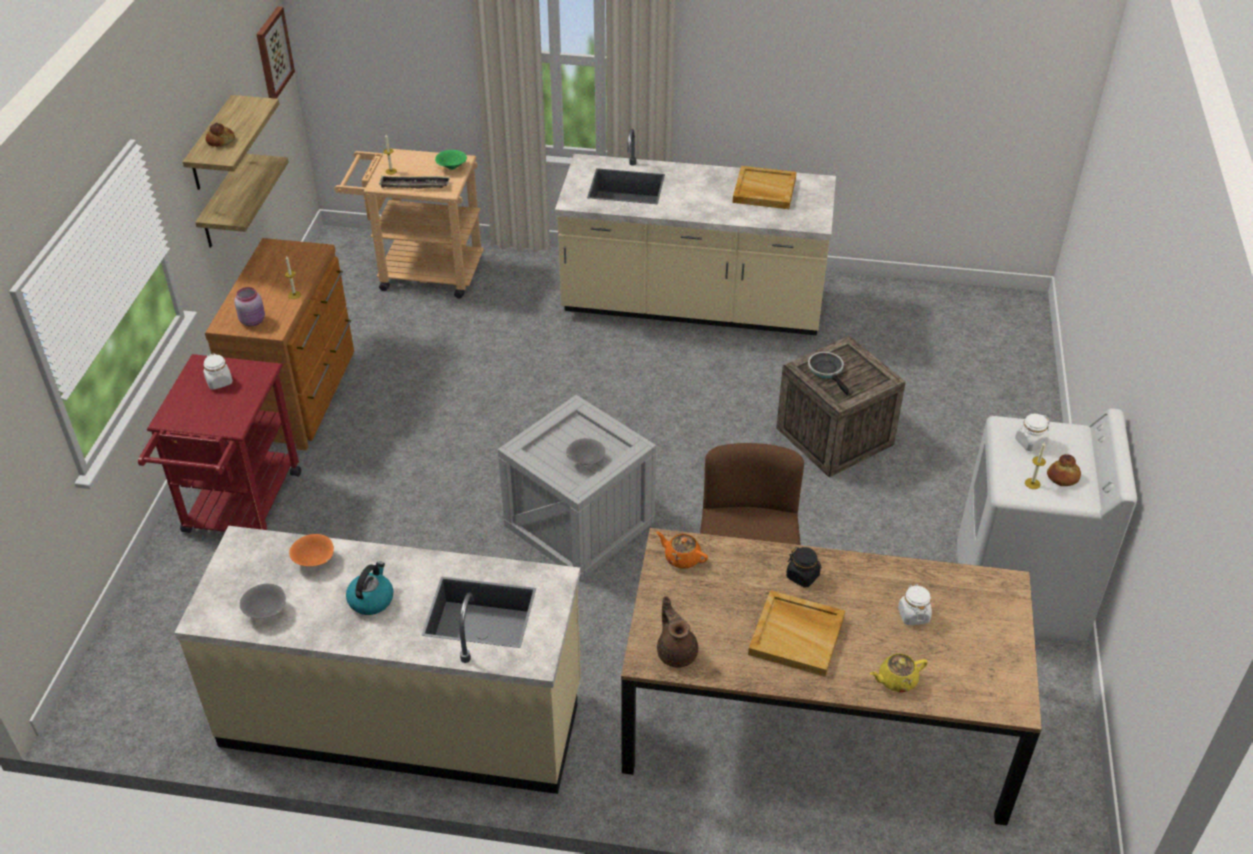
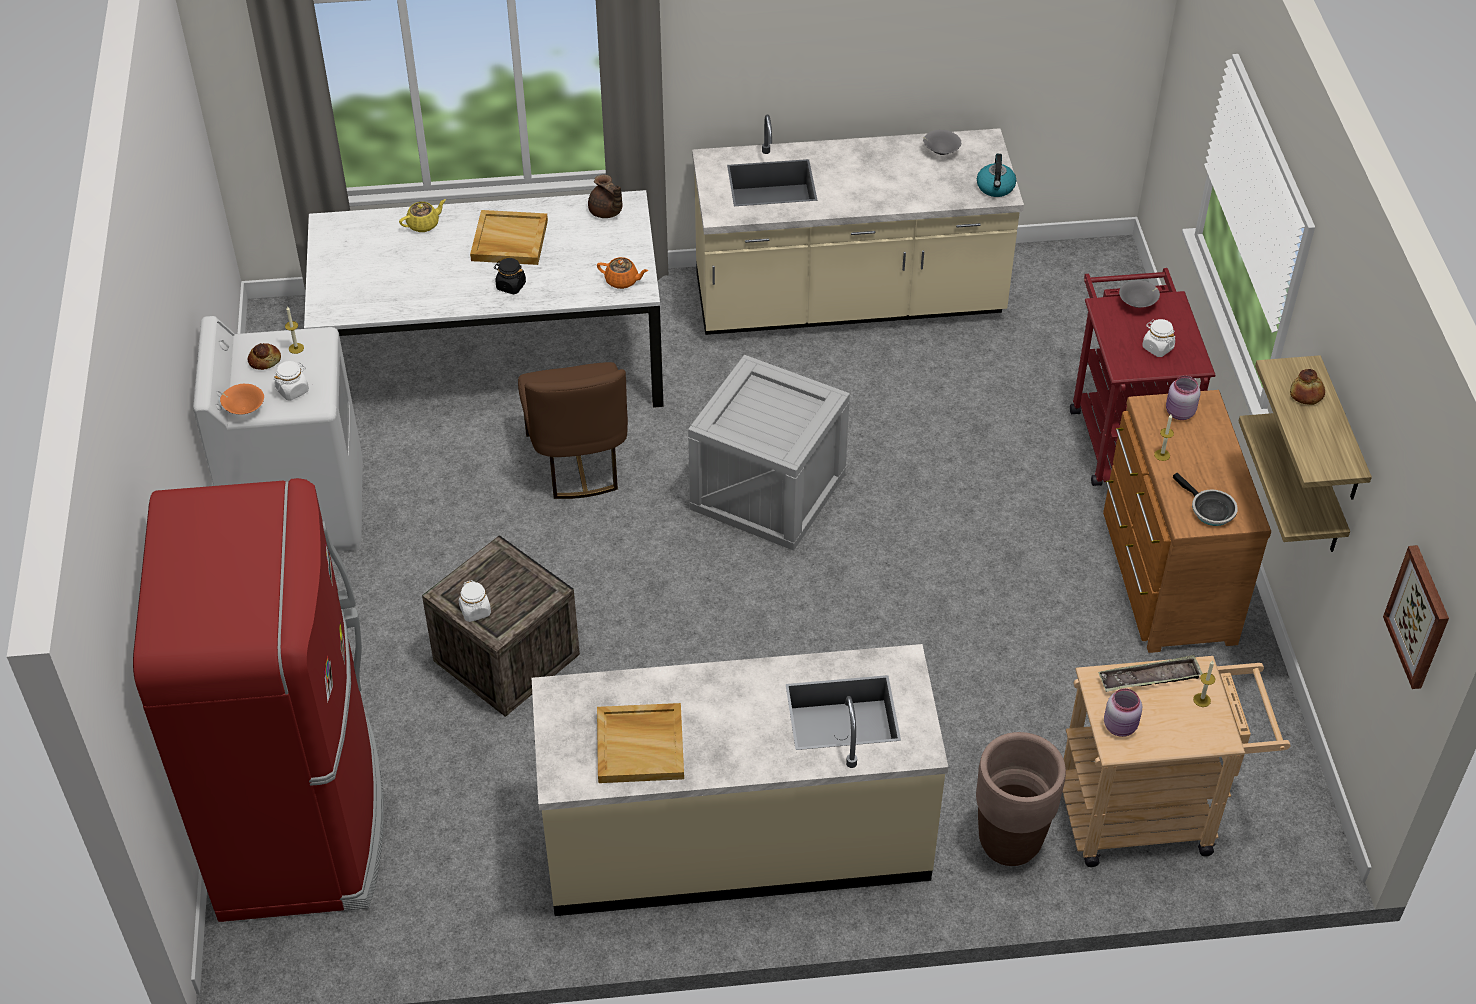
camera: 165 degrees right, 5 degrees up
orange bowl [289,534,334,566] -> orange bowl moved to [220,384,264,415]
kettle [346,561,393,615] -> kettle moved to [977,154,1016,197]
green bowl [435,150,467,170] -> pink jar [1104,688,1142,737]
grey bowl [566,438,605,465] -> grey bowl moved to [1119,280,1160,308]
brown dining table [621,528,1042,826] -> white dining table [304,190,664,408]
frying pan [808,352,849,395] -> frying pan moved to [1173,473,1238,526]
white jar [898,584,932,625] -> white jar moved to [458,580,491,622]
none -> red fridge [133,478,384,922]
none -> brown planter [976,732,1066,866]

